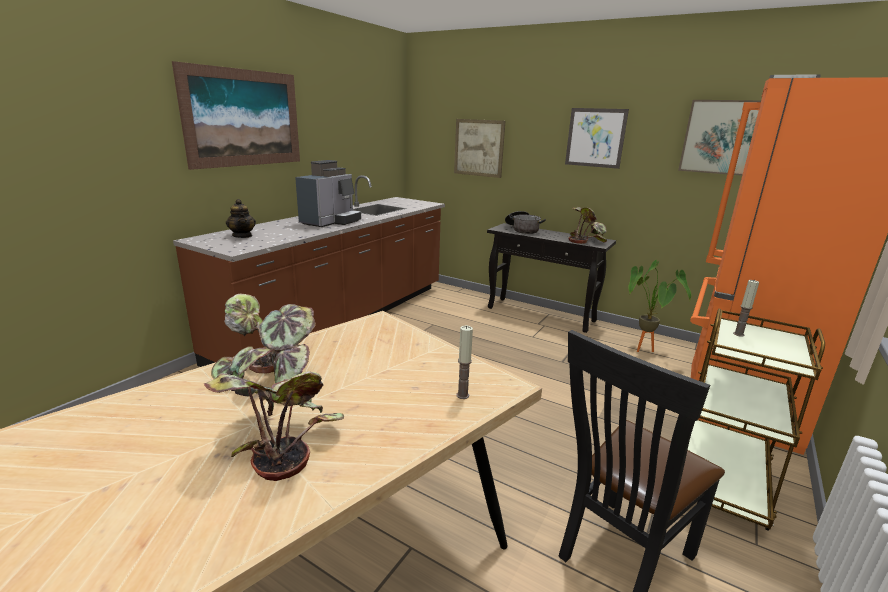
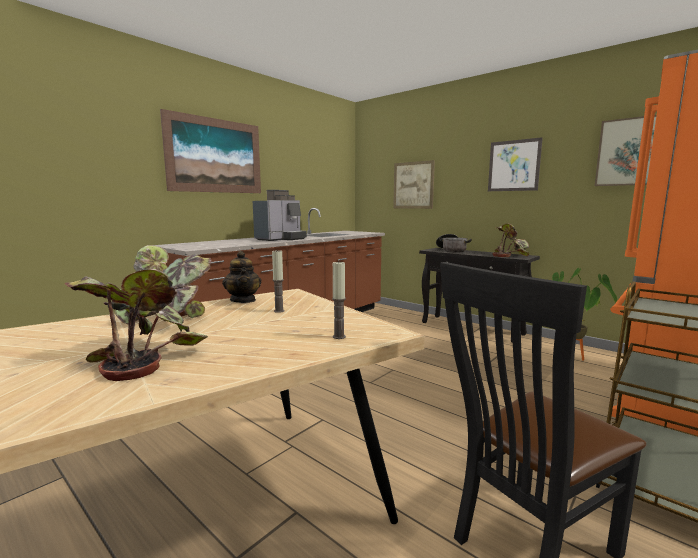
camera: 10 degrees right, 10 degrees down
teapot [226,199,256,238] -> teapot moved to [222,251,262,303]
candle [733,280,759,337] -> candle moved to [272,250,285,313]

